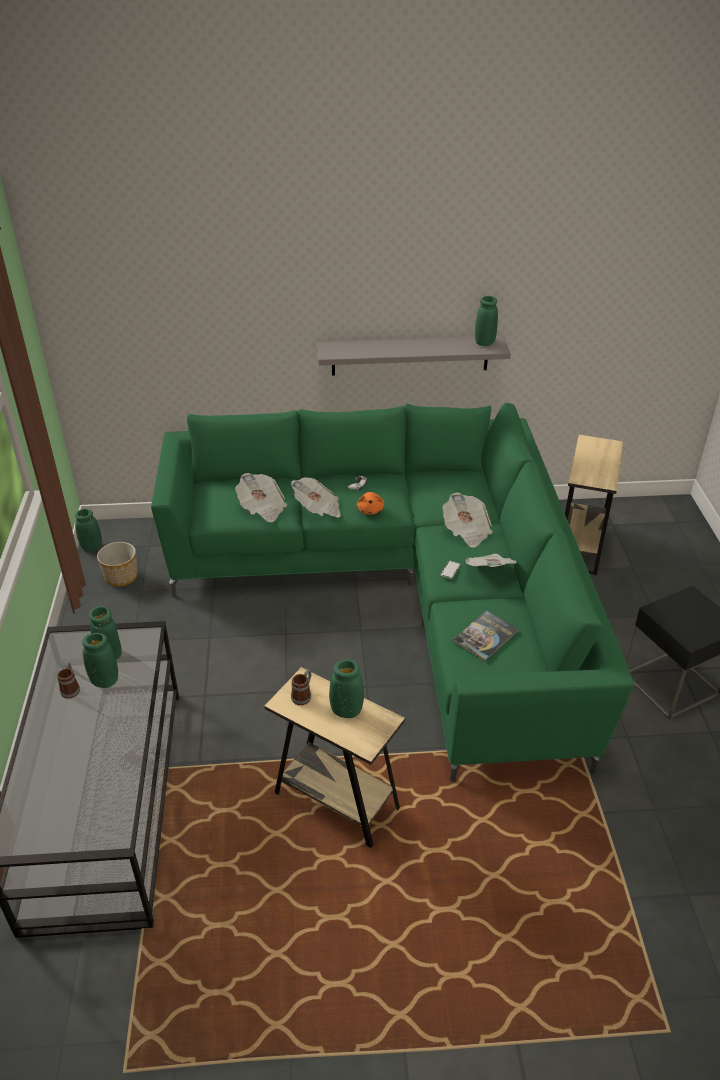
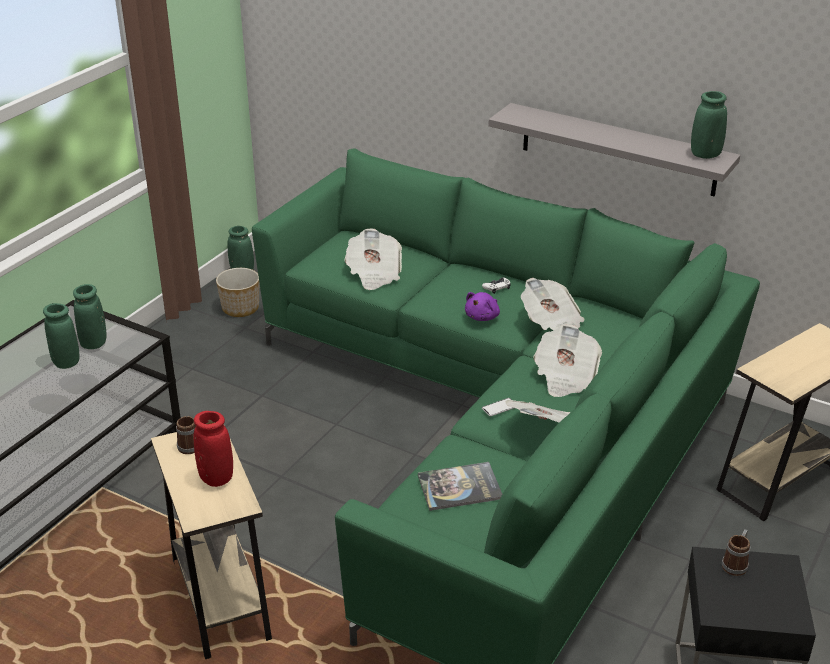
camera: 35 degrees right, 5 degrees down
mug [57,662,80,699] -> mug moved to [722,529,750,576]
newspaper [291,477,341,517] -> newspaper moved to [521,278,585,331]
green vase [329,660,364,718] -> red vase [194,411,233,487]
orange plush toy [357,492,384,515] -> purple plush toy [465,292,500,321]

